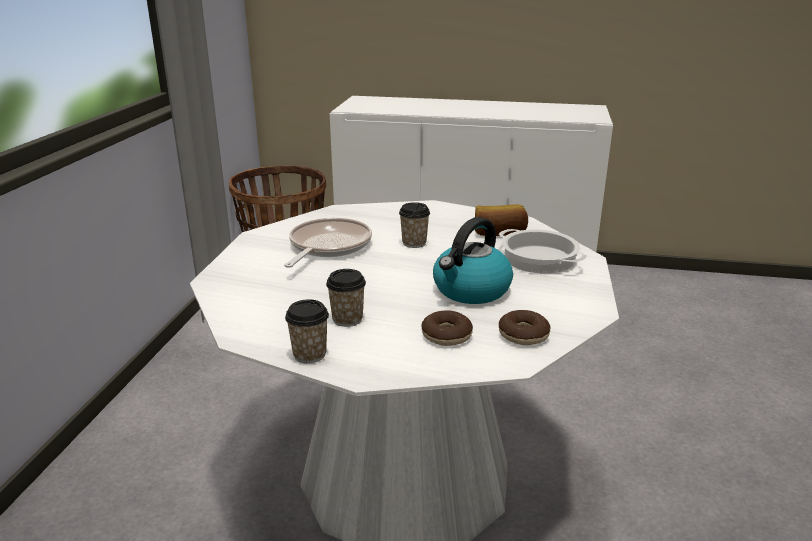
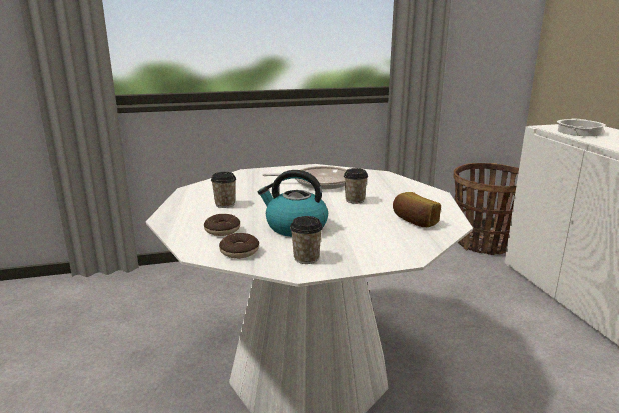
camera: 65 degrees right, 5 degrees down
cup [285,299,329,363] -> cup moved to [290,216,323,264]
cooking pot [499,229,587,274] -> cooking pot moved to [557,119,606,136]

